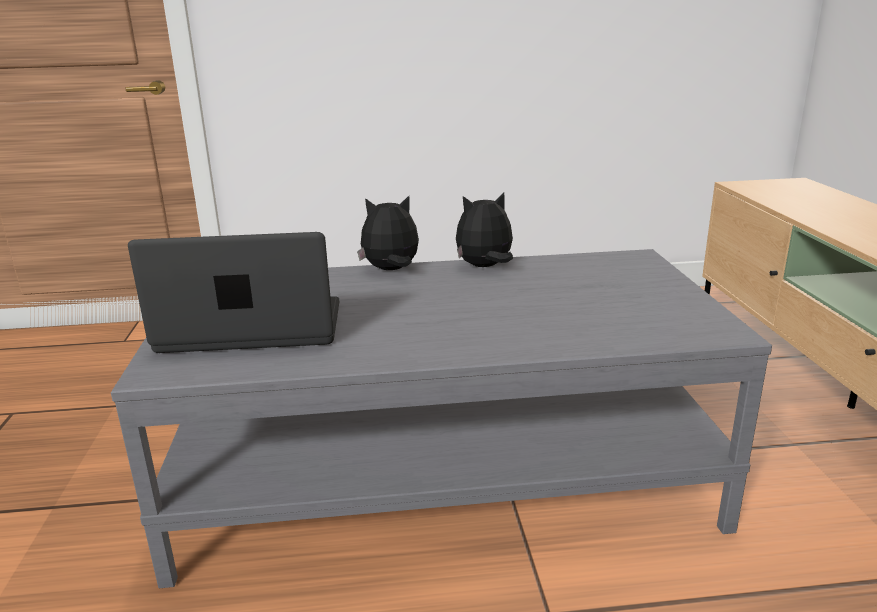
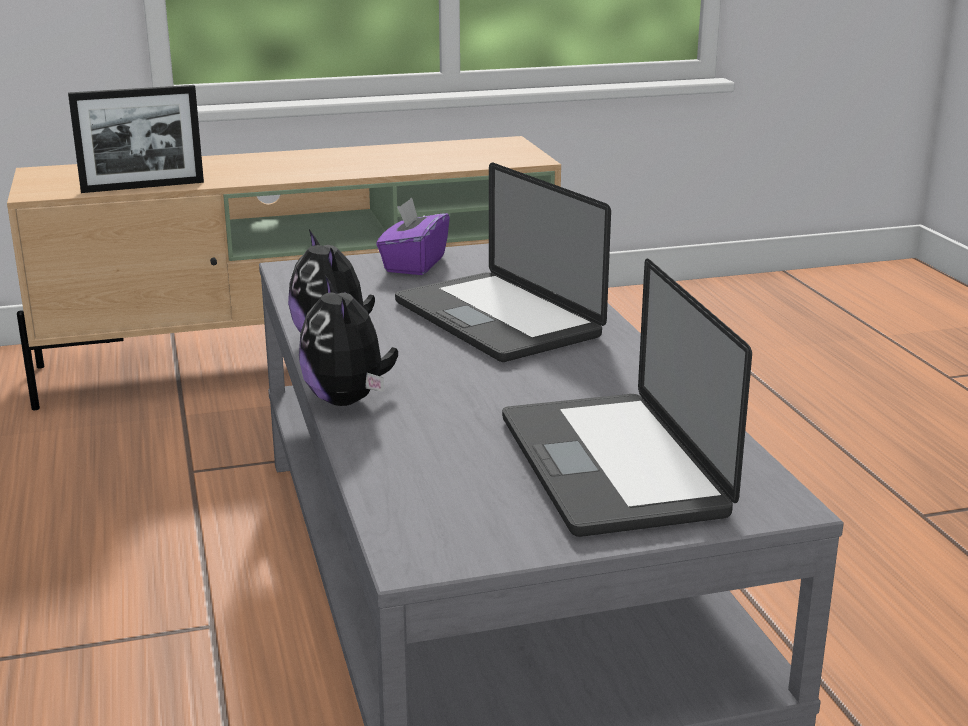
camera: 100 degrees left, 0 degrees up
none -> picture frame [68,85,204,193]
none -> purple tissue box [376,198,450,275]
none -> laptop [395,162,611,362]

